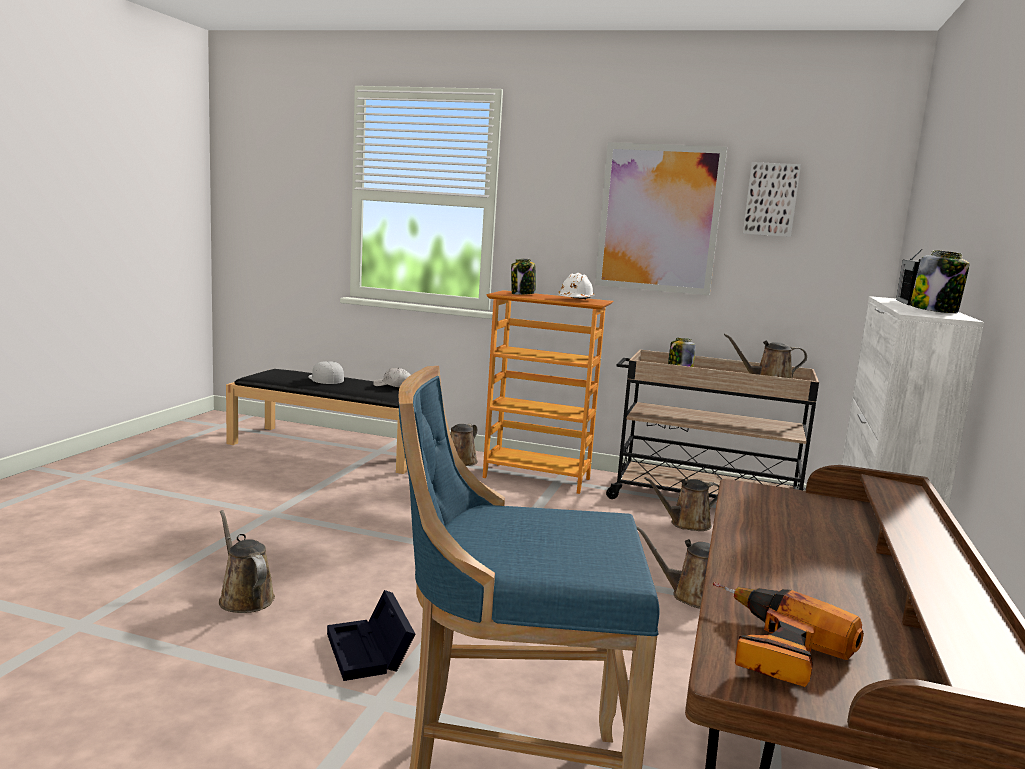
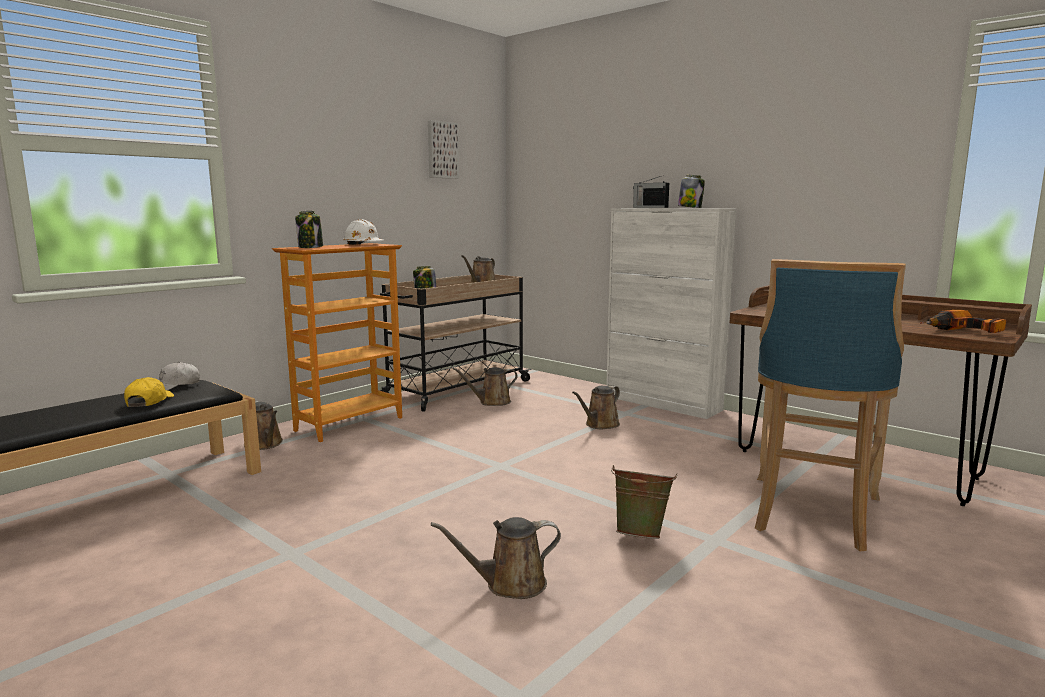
camera: 65 degrees left, 0 degrees up
white cap [308,361,344,384] -> none
black storage box [327,590,415,681] -> green bucket [611,465,677,539]
picture [595,142,727,296] -> none
brown watering can [644,477,719,531] -> brown watering can turned 60 degrees clockwise [453,367,517,406]
none -> yellow cap [124,377,174,407]

